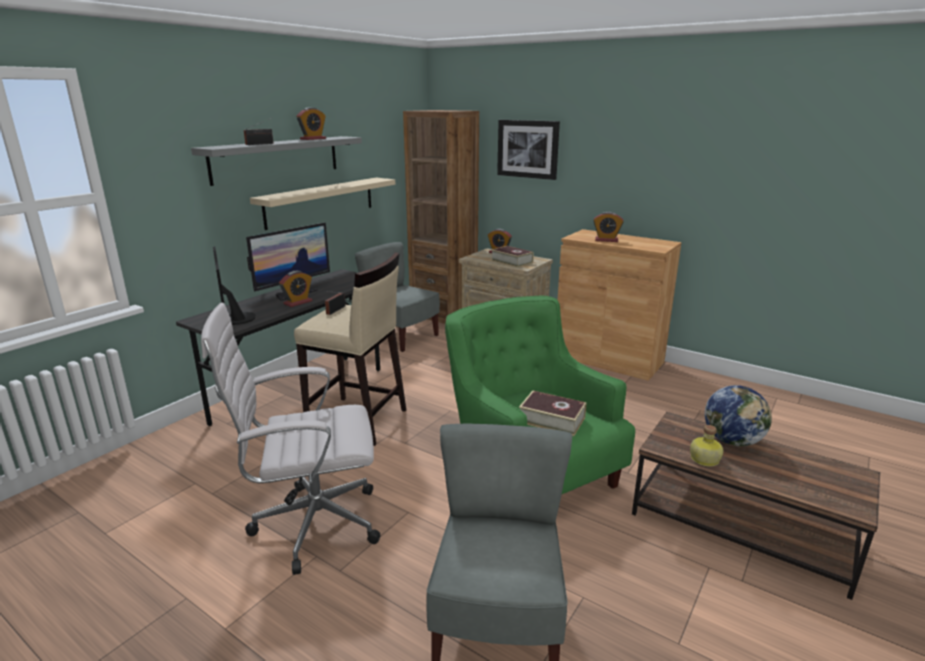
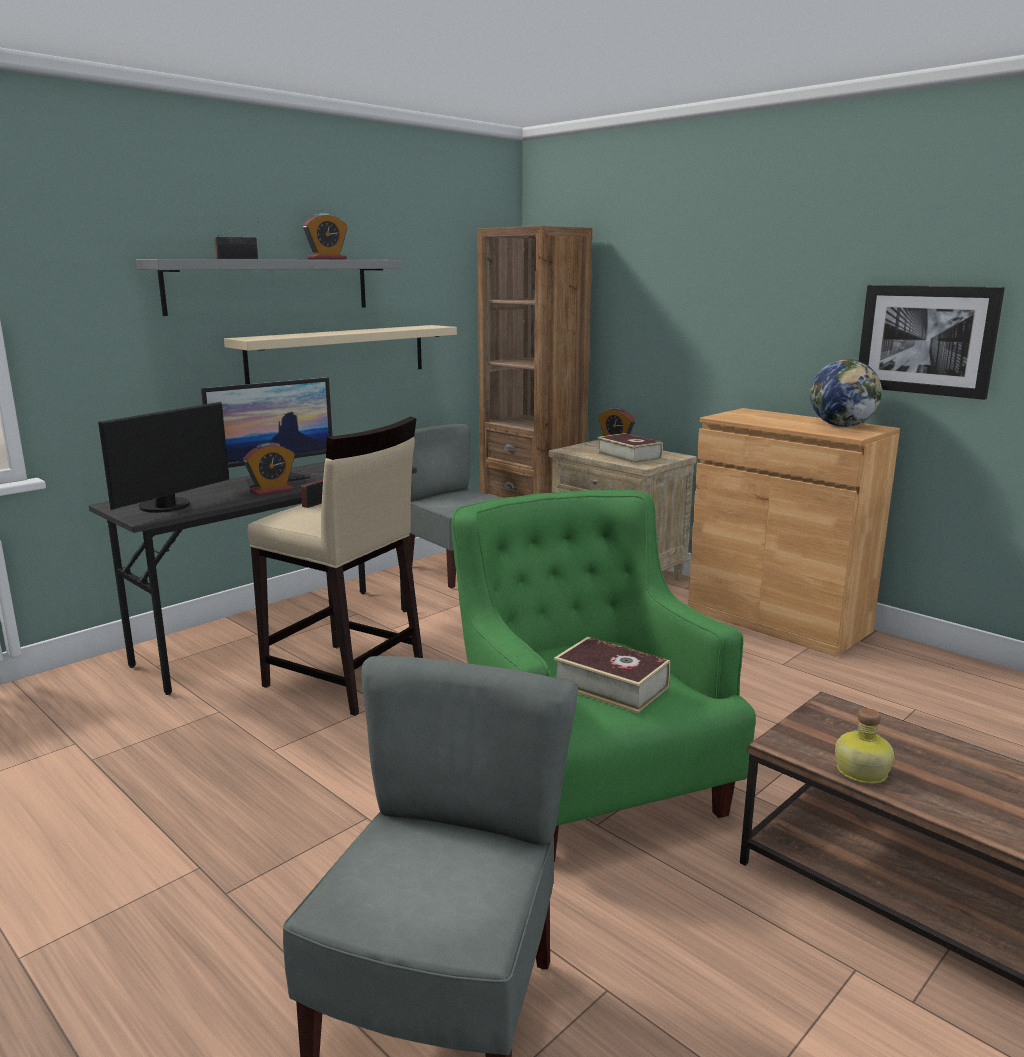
camera: 10 degrees right, 5 degrees down
white office chair [201,303,380,575] -> none
monitor [213,246,256,325] -> monitor turned 135 degrees counterclockwise [98,402,229,513]
picture [497,120,560,180] -> picture moved to [859,285,1005,400]
alarm clock [593,212,624,242] -> none
globe [705,385,772,447] -> globe moved to [810,359,883,427]

